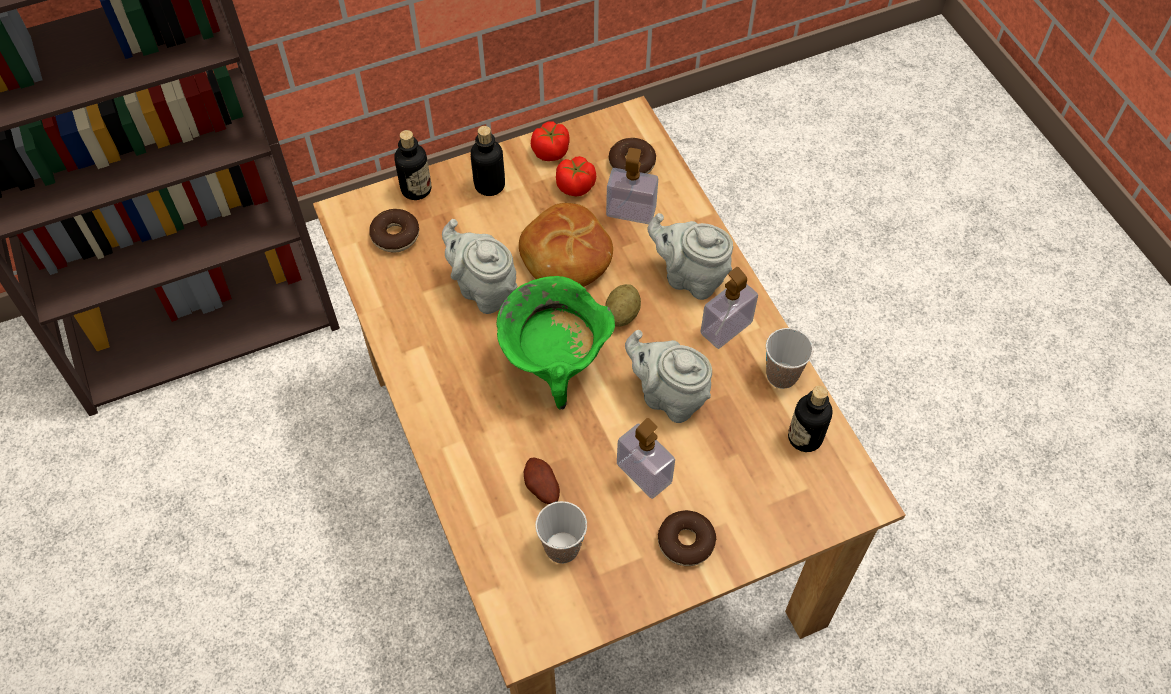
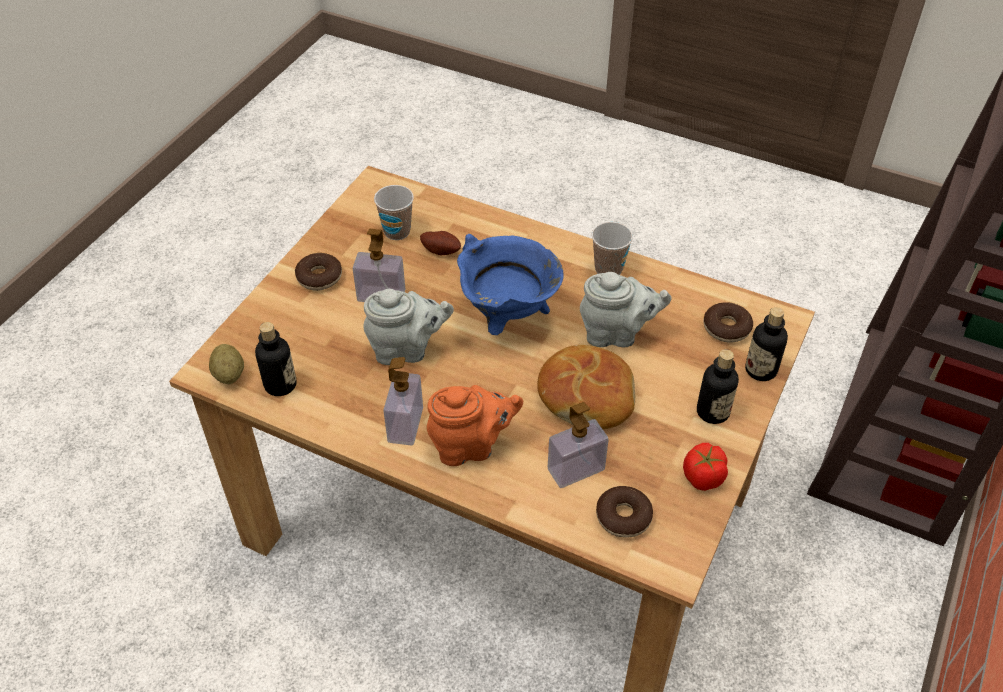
camera: 140 degrees right, 10 degrees down
green cooking pot [496,276,615,409] -> blue cooking pot [457,234,564,335]
tomato [556,156,596,197] -> none
potato [605,284,641,327] -> potato moved to [209,344,244,384]
grey teapot [648,213,733,300] -> orange teapot [427,385,523,466]
cup [766,328,814,389] -> cup moved to [592,222,633,275]

